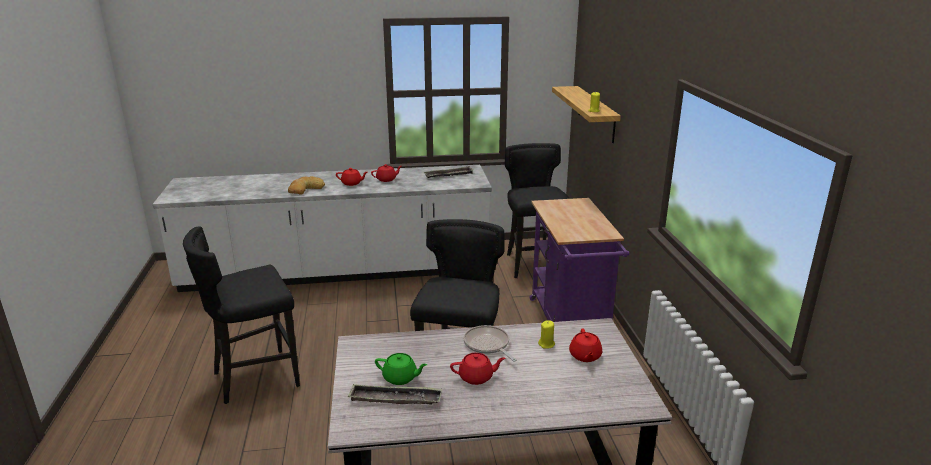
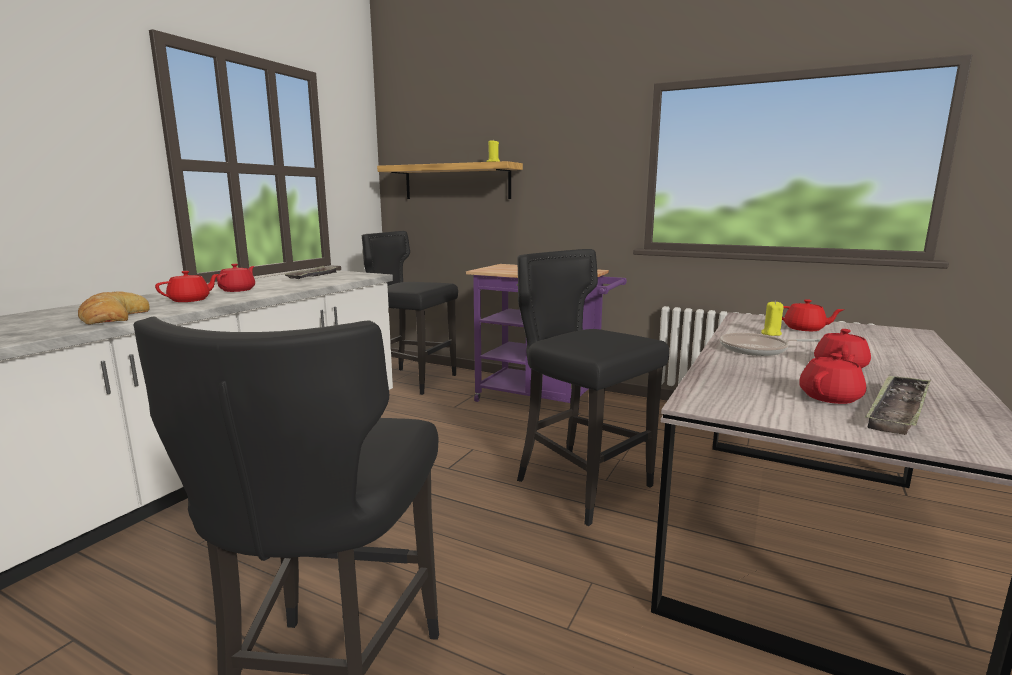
camera: 55 degrees left, 10 degrees down
green teapot [375,353,427,385] -> red teapot [799,353,866,404]

